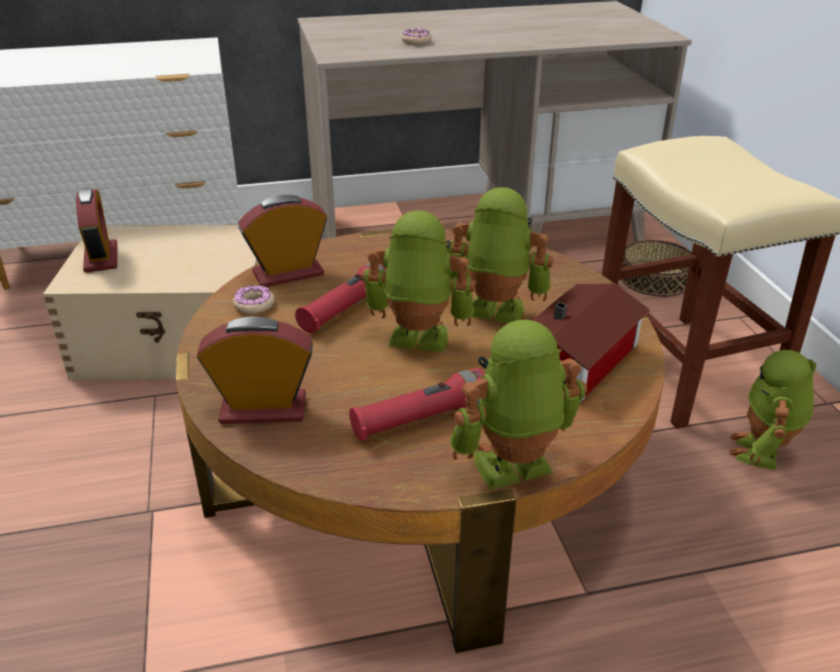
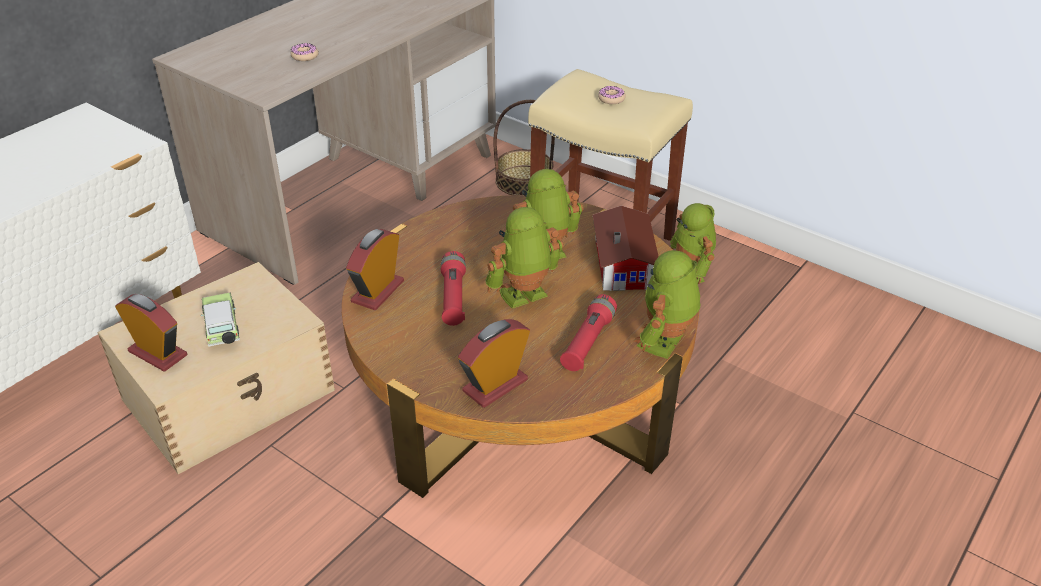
camera: 40 degrees left, 5 degrees up
donut [233,285,275,314] -> donut moved to [598,86,626,104]
none -> toy car [201,293,240,346]

